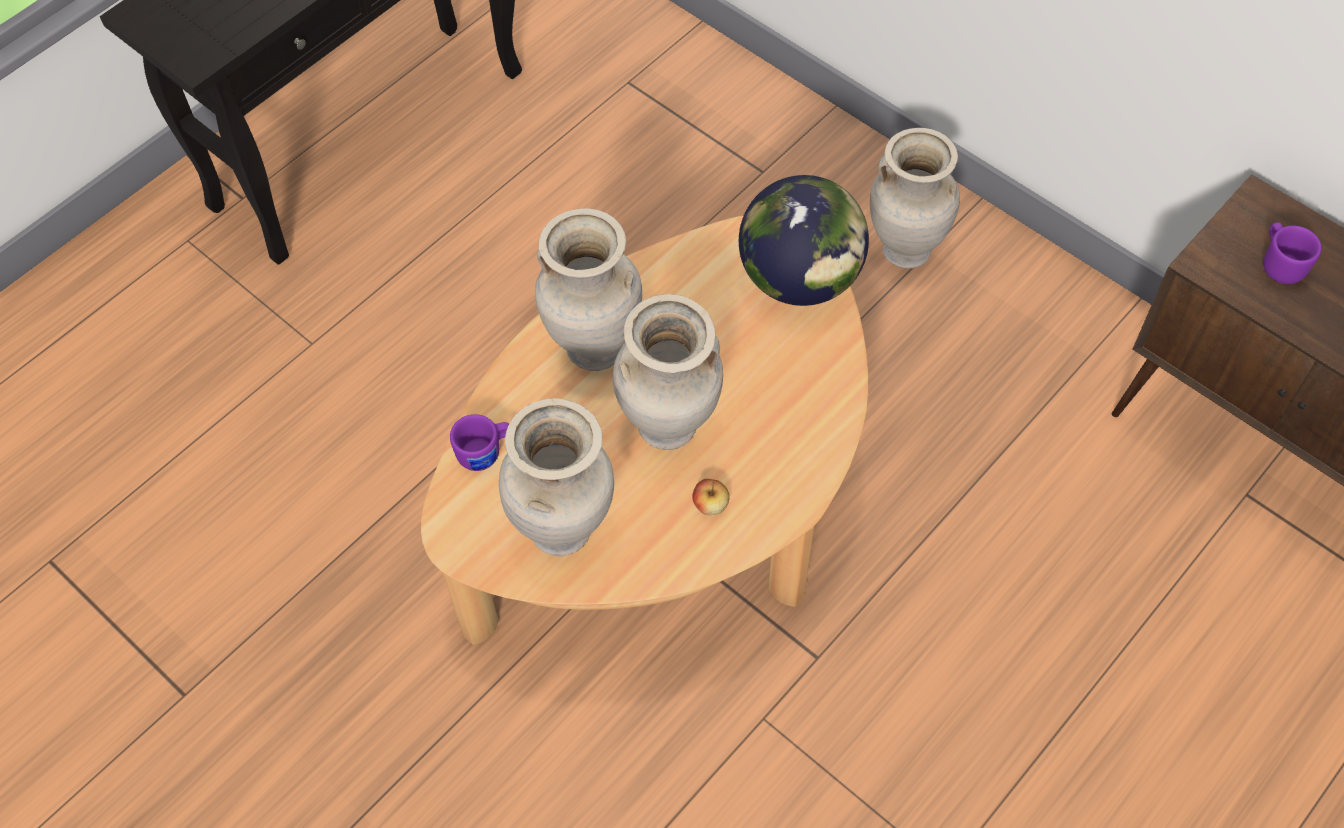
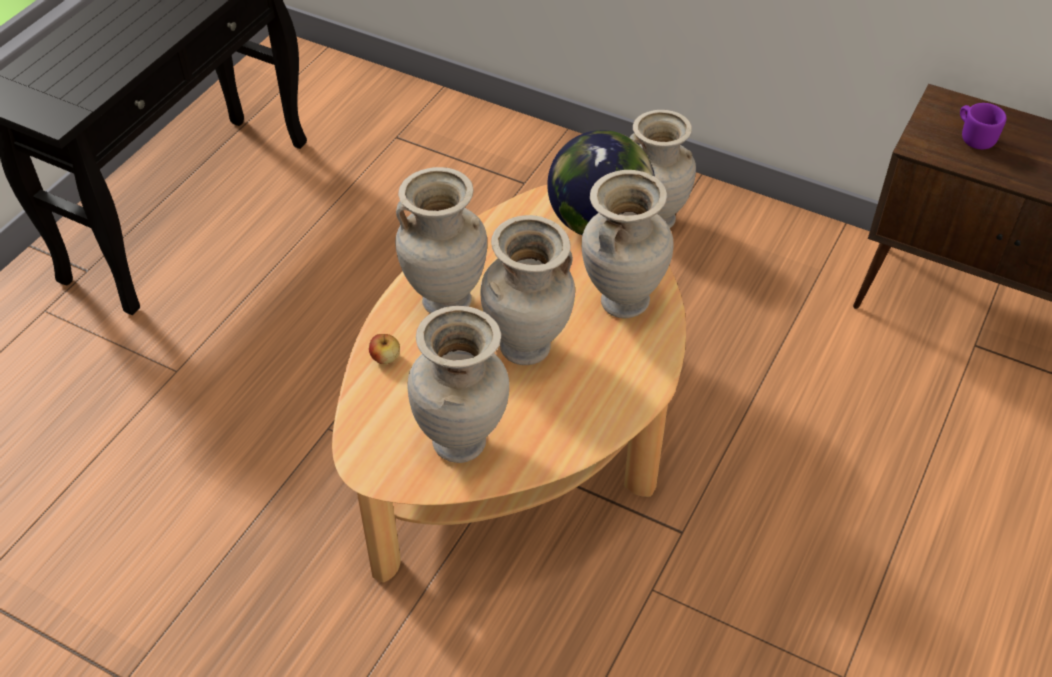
camera: 15 degrees left, 10 degrees down
purple mug [450,414,509,471] -> none
apple [692,479,730,515] -> apple moved to [369,334,400,364]
none -> beige vase [582,170,674,318]

